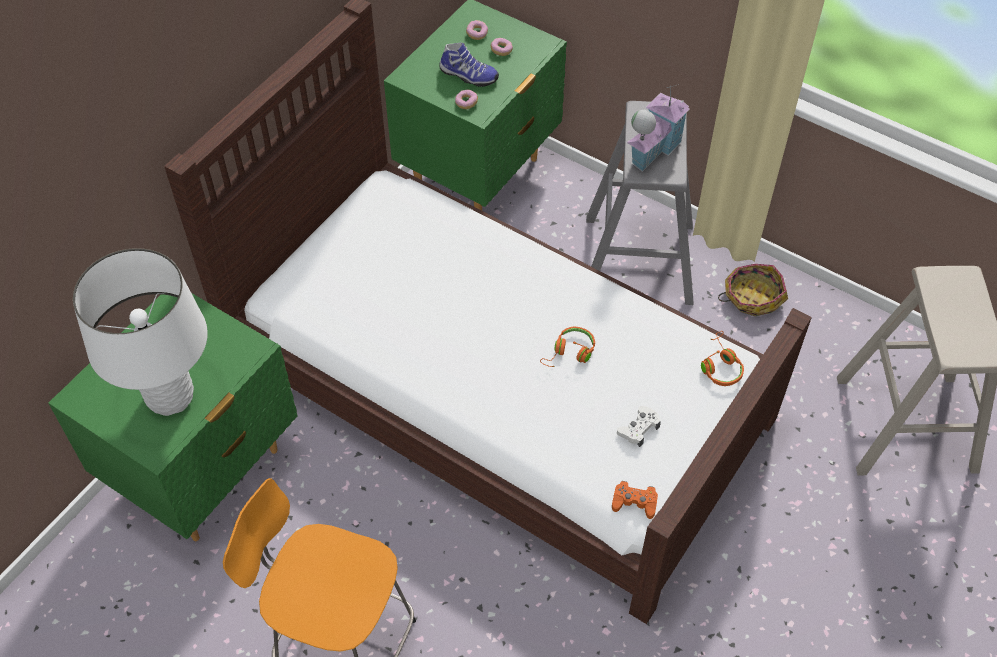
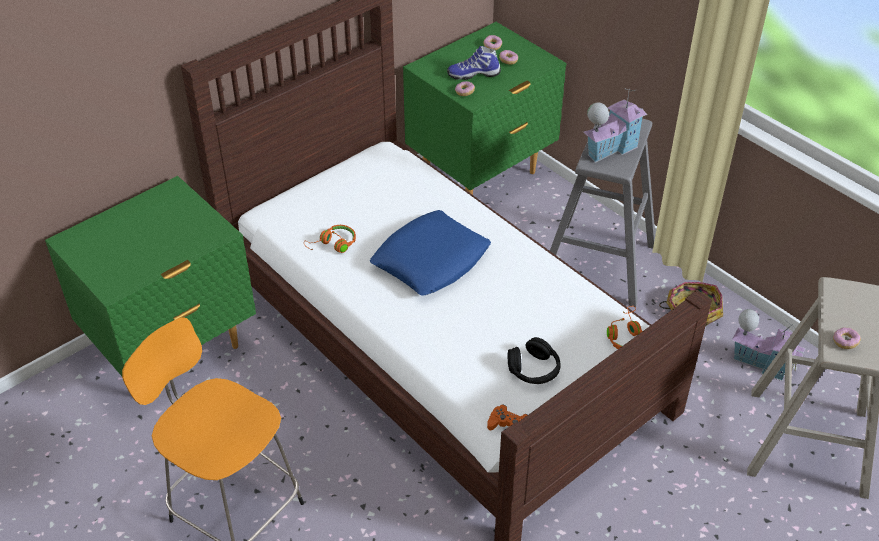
camera: 15 degrees right, 10 degrees down
white table lamp [73,248,208,416] -> none
shoe [439,42,499,87] -> shoe turned 135 degrees clockwise [447,46,501,80]
orange headphones [540,327,595,367] -> orange headphones moved to [304,225,356,253]
white game controller [617,406,661,447] -> black headphones [508,337,561,384]
none -> blue pillow [370,210,491,296]
none -> toy house [732,309,806,381]
none -> donut [833,327,861,349]

